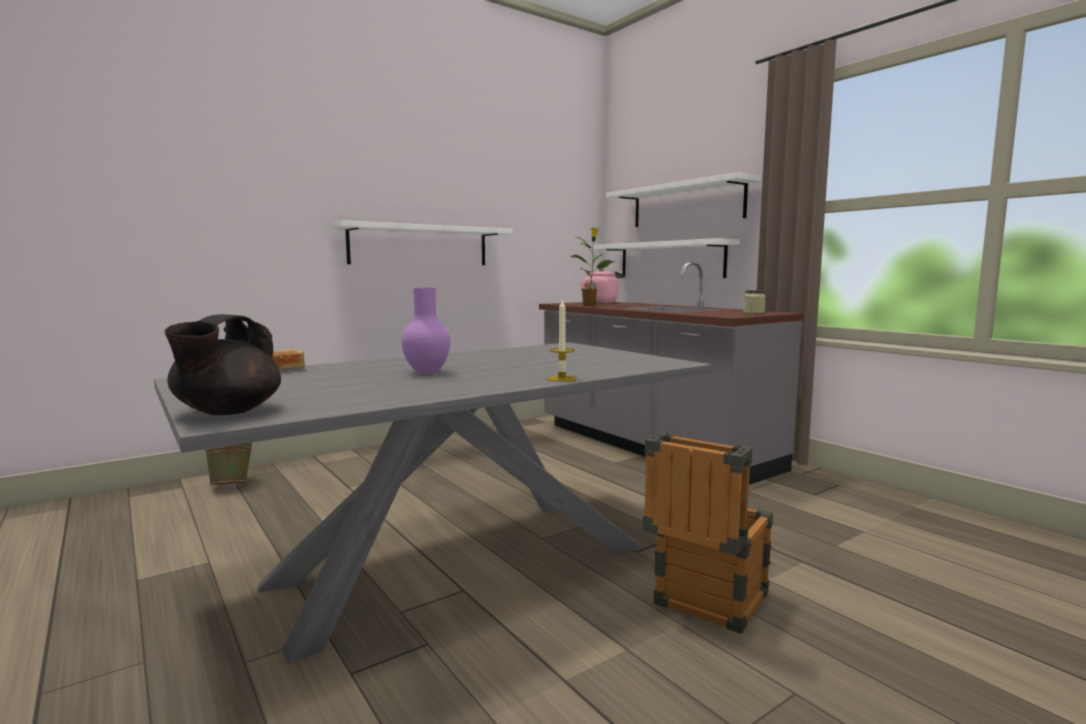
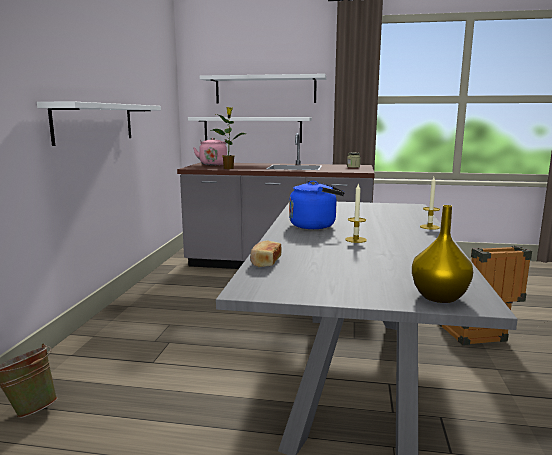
camera: 45 degrees left, 5 degrees up
black teapot [165,314,281,415] -> yellow vase [412,205,473,303]
purple vase [401,288,450,374] -> candle [345,183,367,243]
none -> blue kettle [289,181,344,229]

